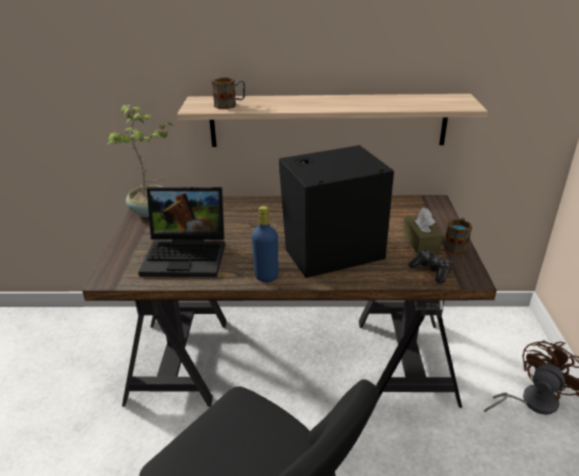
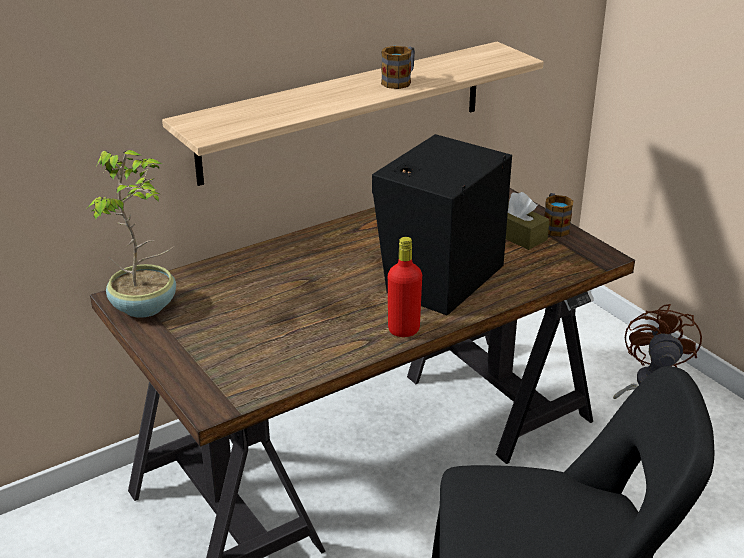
camera: 35 degrees left, 0 degrees up
laptop [138,187,225,277] -> none
mug [212,77,245,109] -> mug moved to [381,46,415,89]
blue bottle [252,206,279,282] -> red bottle [388,237,422,337]
game controller [408,250,452,284] -> none

